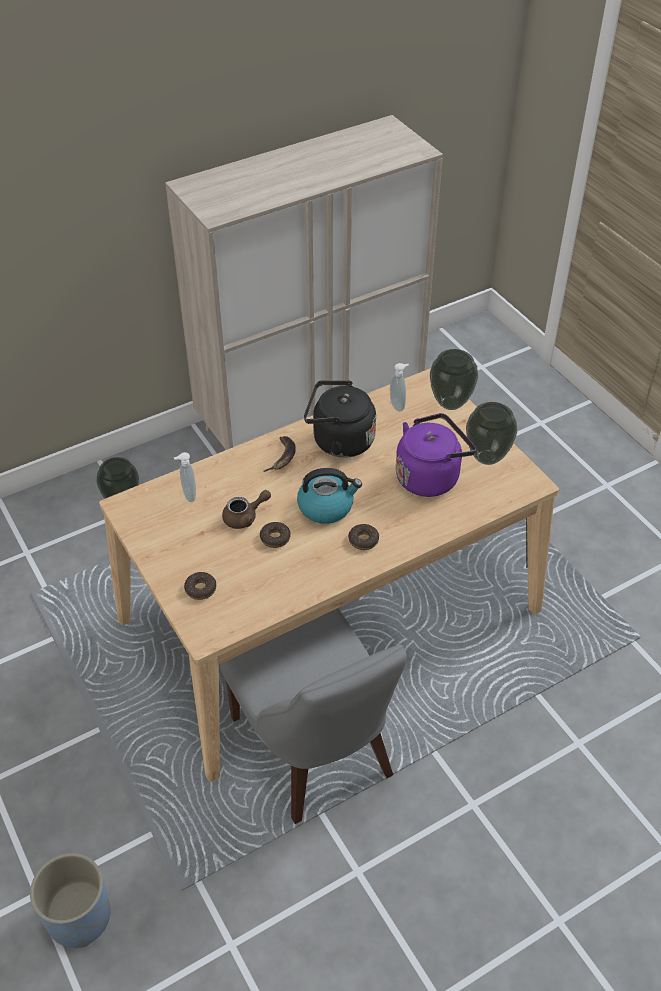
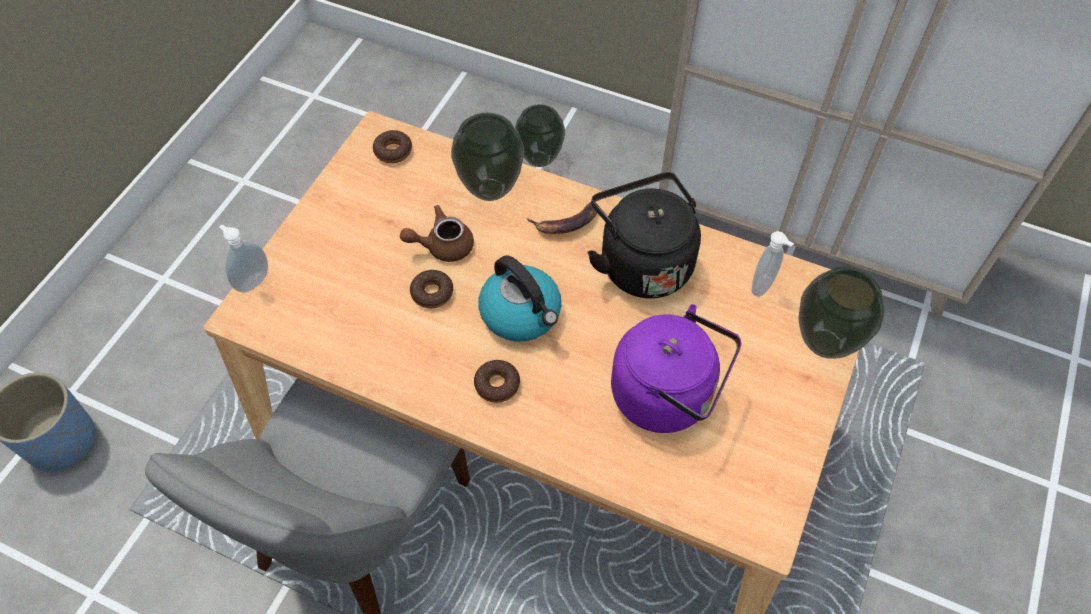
camera: 55 degrees right, 10 degrees up
soap dispenser [174,452,196,502] -> soap dispenser moved to [219,225,268,293]
donut [184,572,216,600] -> donut moved to [373,130,412,163]
brown teapot [222,490,271,529] -> brown teapot turned 135 degrees clockwise [400,205,474,262]
vase [466,402,517,465] -> vase moved to [451,113,524,201]

